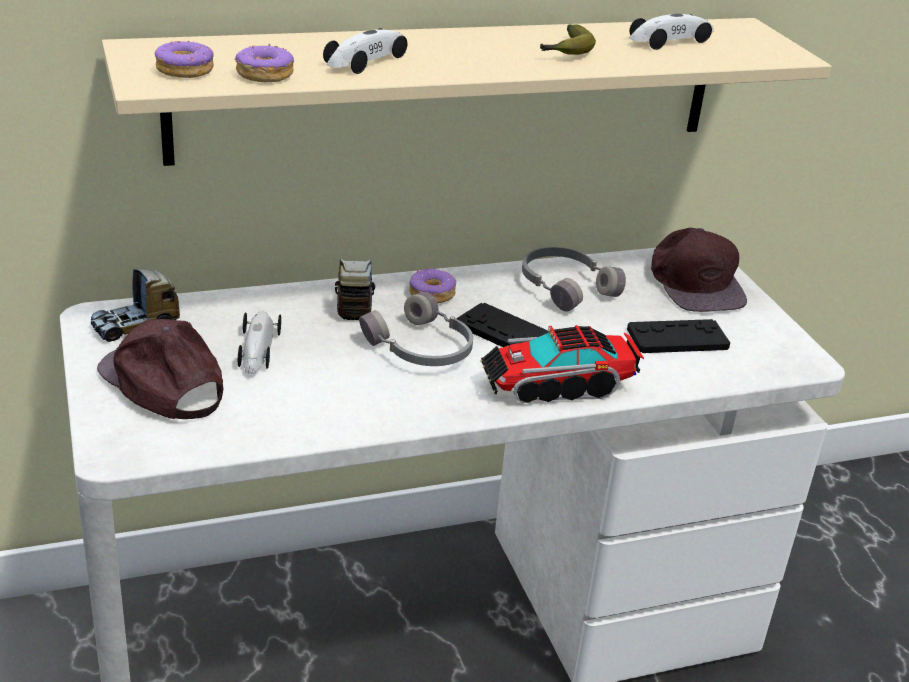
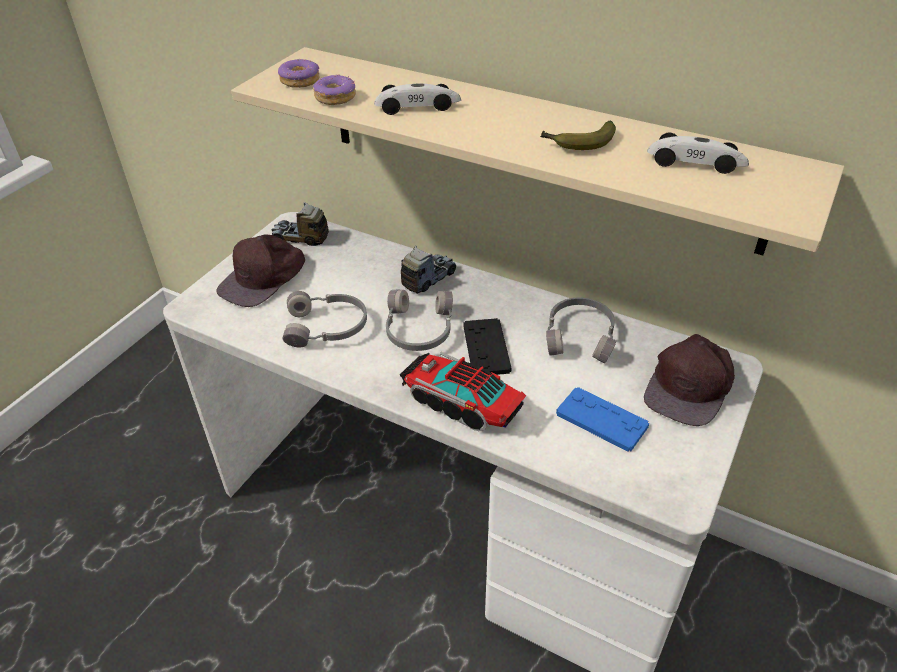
camera: 50 degrees right, 10 degrees up
brown cap [97,319,223,419] -> brown cap turned 150 degrees counterclockwise [216,235,305,307]
toy car [238,311,281,374] -> none
donut [409,268,456,303] -> none
black game controller [627,319,730,353] -> blue game controller [556,387,649,452]
none -> grey headphones [282,291,367,347]

